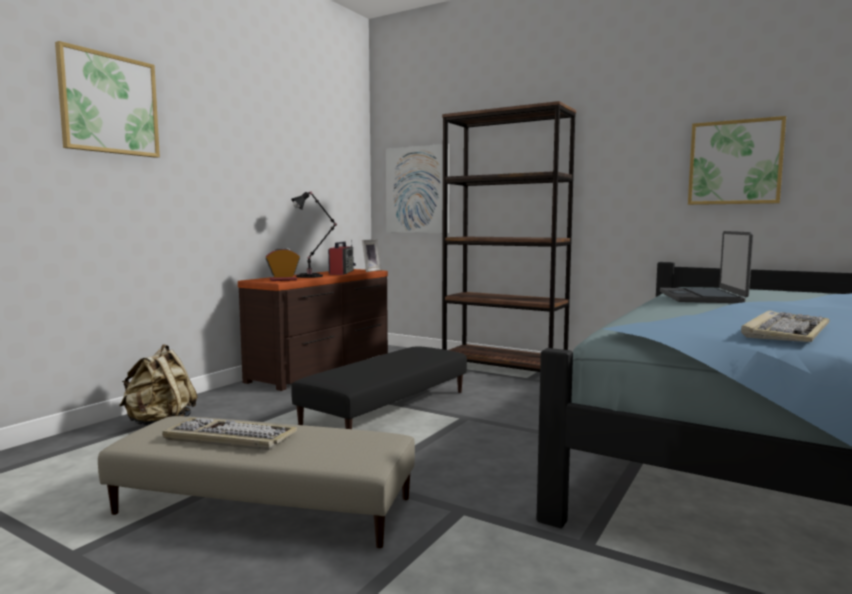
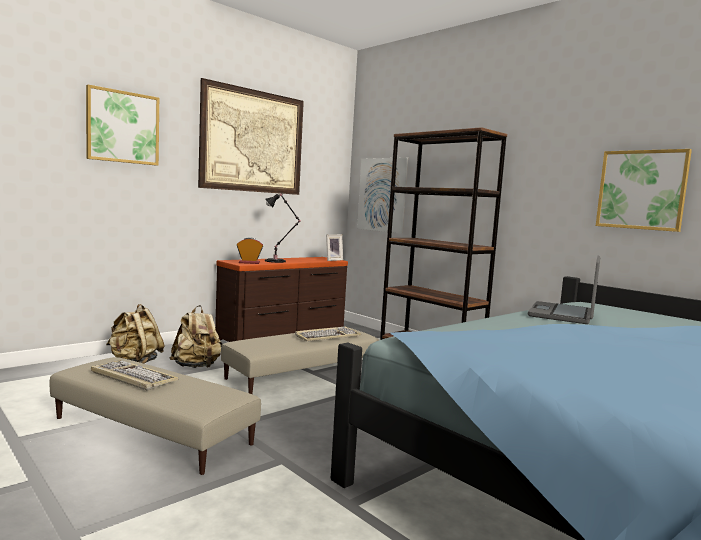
camera: 15 degrees right, 0 degrees up
black ottoman [291,346,467,429] -> beige ottoman [221,328,379,394]
radio [328,240,356,275] -> none
keyboard [741,311,830,342] -> keyboard moved to [295,327,361,341]
none -> beige backpack [169,305,222,368]
none -> picture [198,78,304,195]

